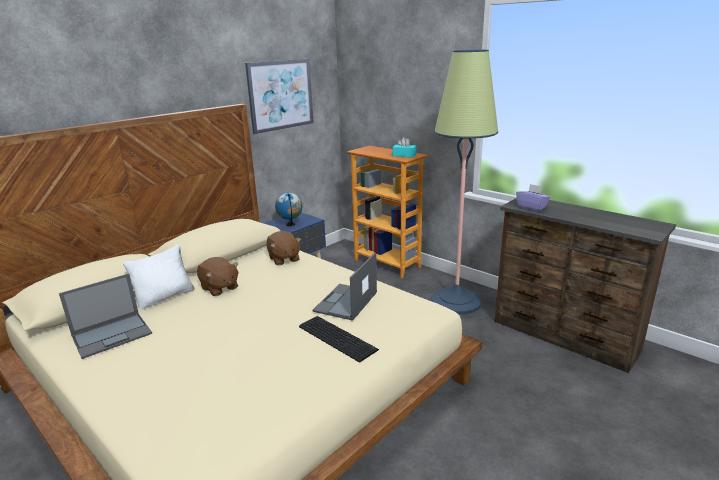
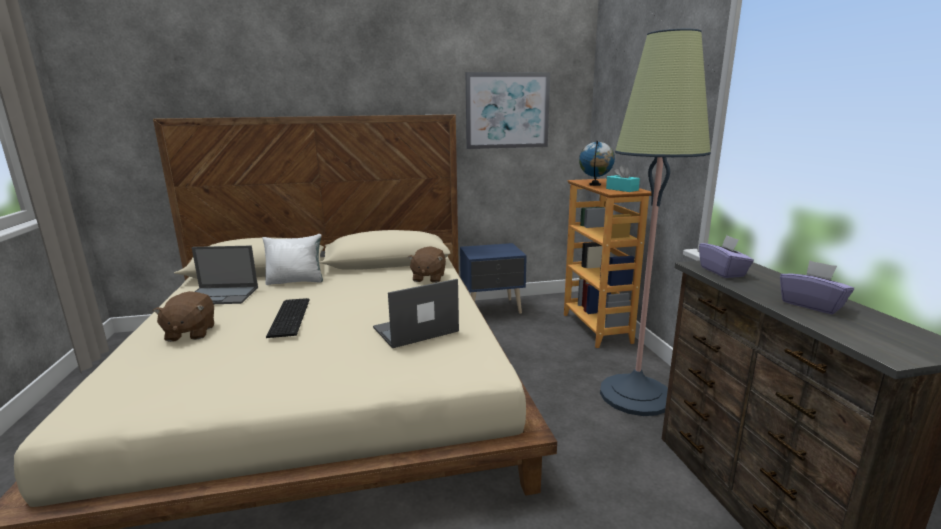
camera: 35 degrees right, 5 degrees down
brown plush toy [197,257,239,296] -> brown plush toy moved to [153,291,214,342]
globe [275,192,303,226] -> globe moved to [579,141,615,186]
keyboard [299,316,379,363] -> keyboard moved to [266,298,310,338]
none -> purple tissue box [780,260,854,315]

